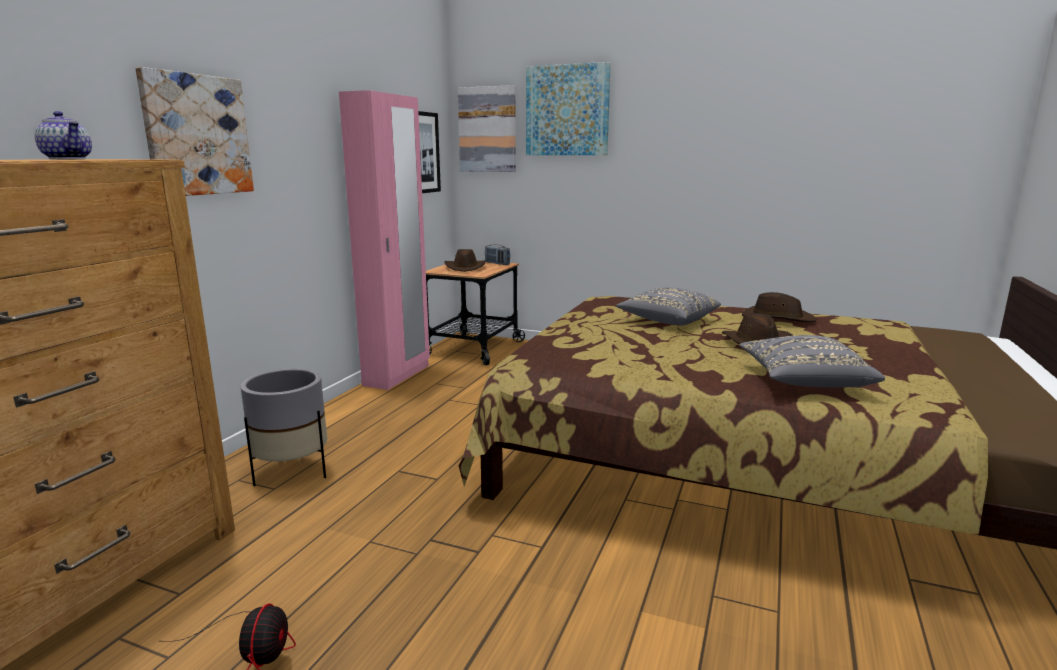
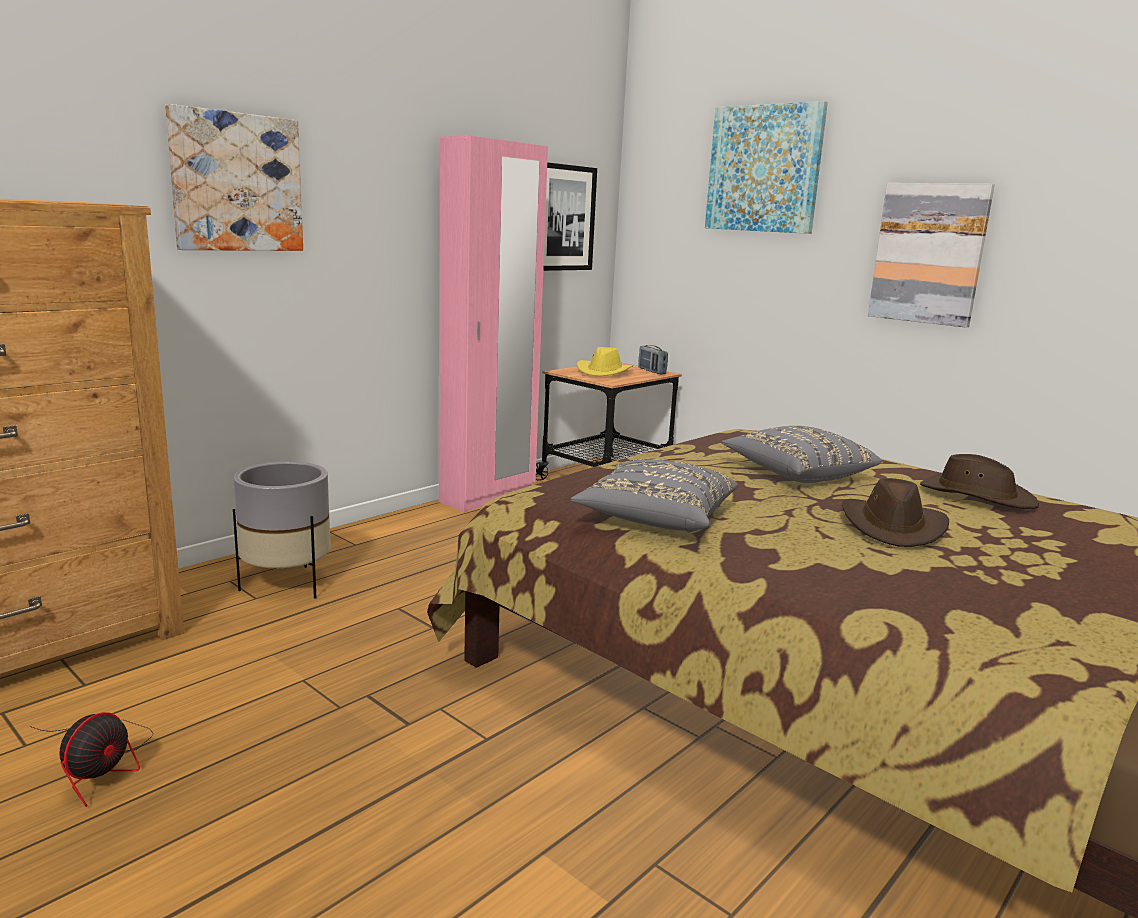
camera: 20 degrees right, 0 degrees up
teapot [35,111,92,159] -> none
brown hat [445,249,486,272] -> yellow hat [577,347,633,376]
picture [458,85,516,172] -> picture moved to [868,183,995,328]
grey pillow [739,335,885,388] -> grey pillow moved to [570,459,738,532]

